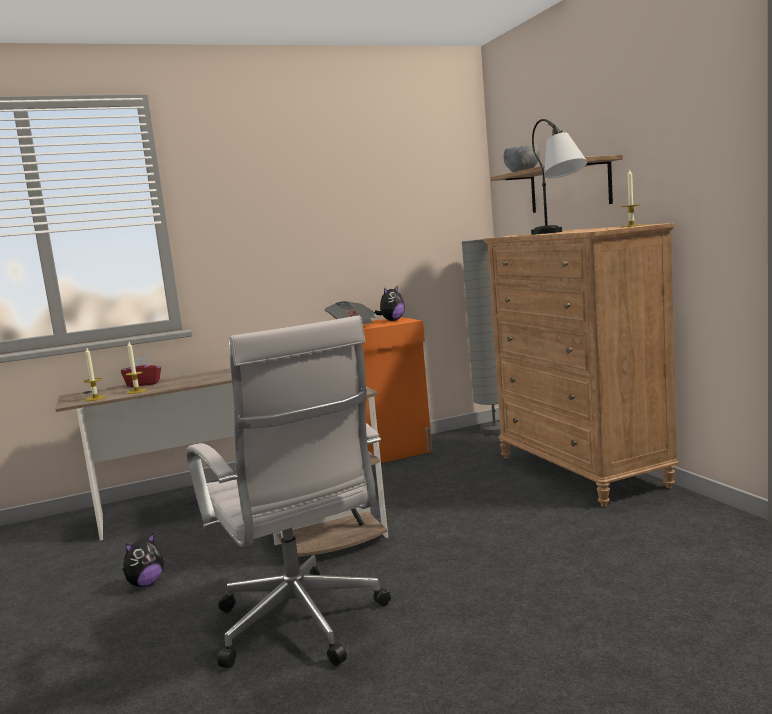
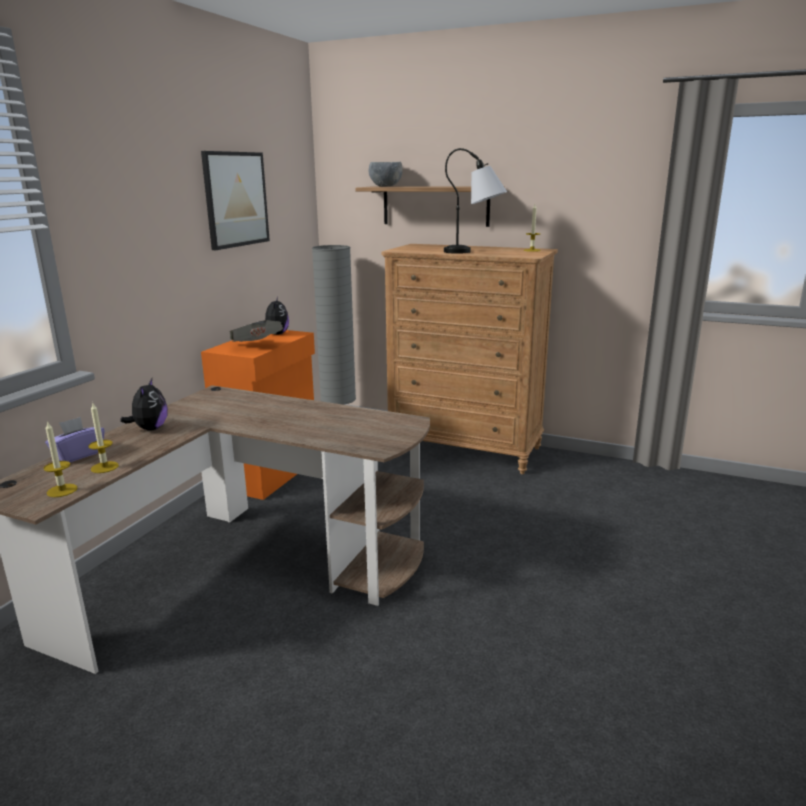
camera: 45 degrees left, 10 degrees up
red tissue box [121,356,161,387] -> purple tissue box [45,417,105,462]
plush toy [123,533,164,587] -> plush toy moved to [120,378,168,431]
white office chair [186,316,391,668] -> none
none -> picture [201,151,270,250]

